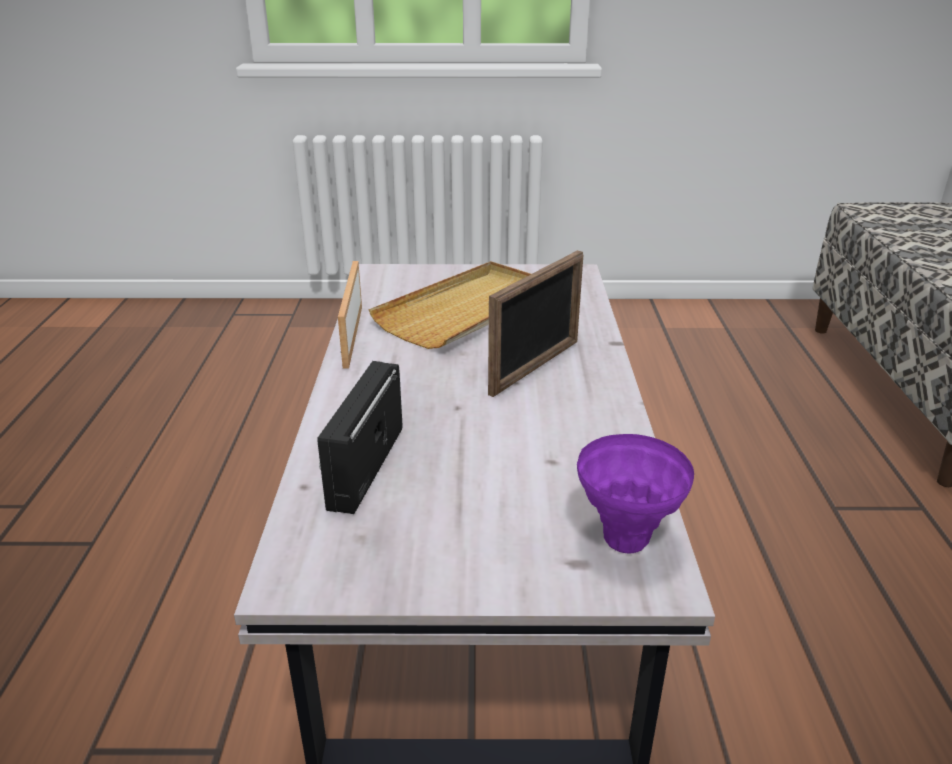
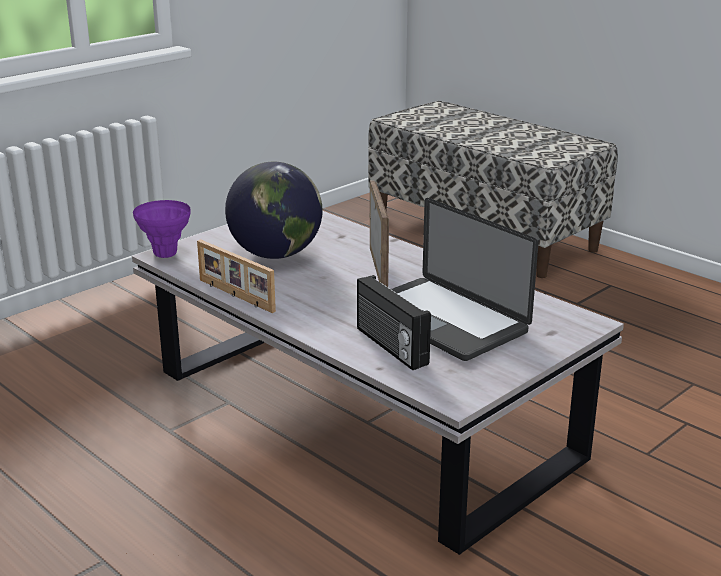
camera: 45 degrees left, 5 degrees down
beige tray [368,261,531,349] -> globe [225,162,323,259]
purple vase [577,434,694,553] -> purple vase moved to [133,200,191,258]
none -> laptop [391,198,538,361]

